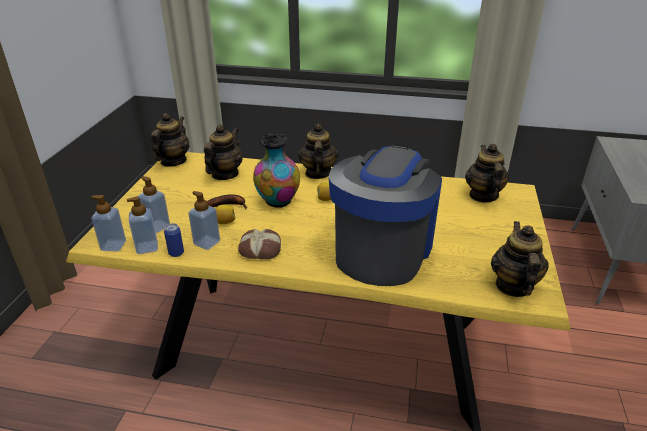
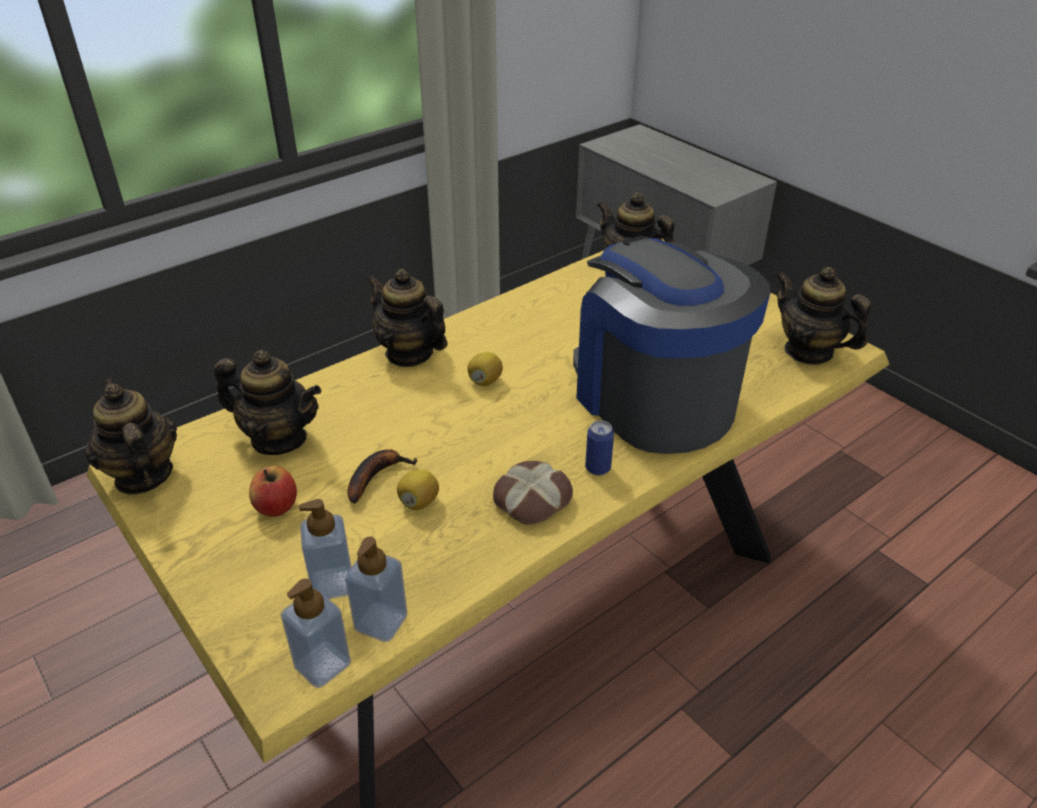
camera: 50 degrees left, 5 degrees up
can [164,223,184,257] -> can moved to [585,420,614,475]
soap dispenser [188,191,220,250] -> none
teapot [204,125,243,180] -> teapot turned 135 degrees clockwise [214,350,322,455]
vase [253,134,300,208] -> none
none -> apple [249,466,297,517]

